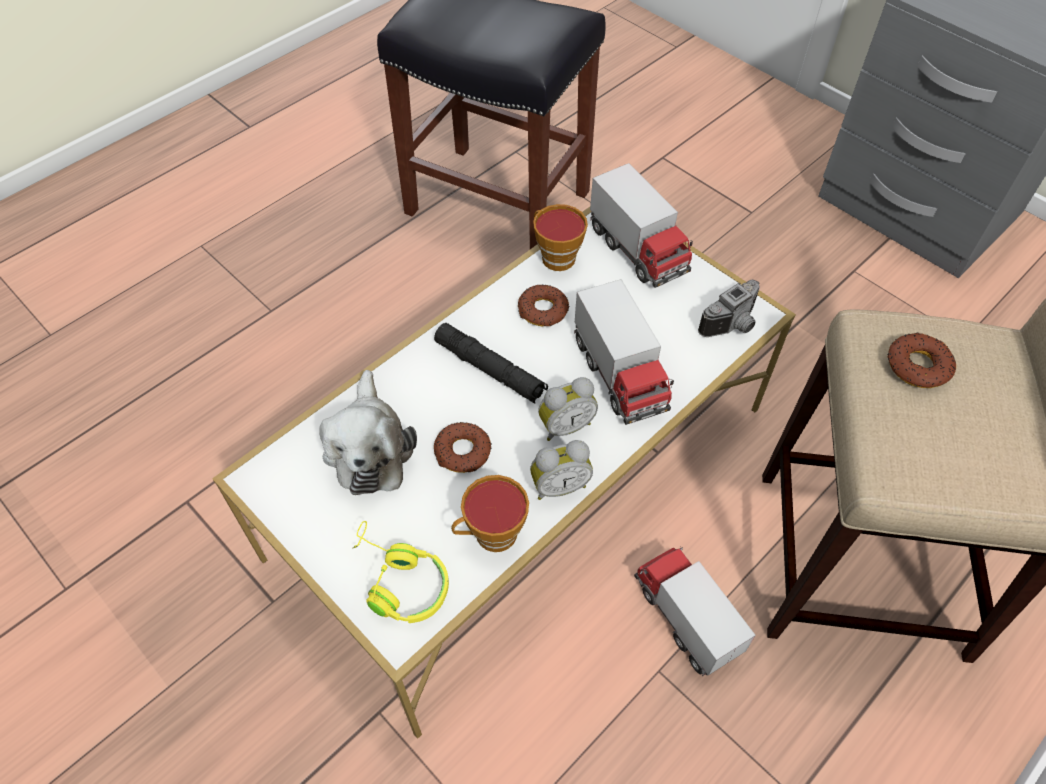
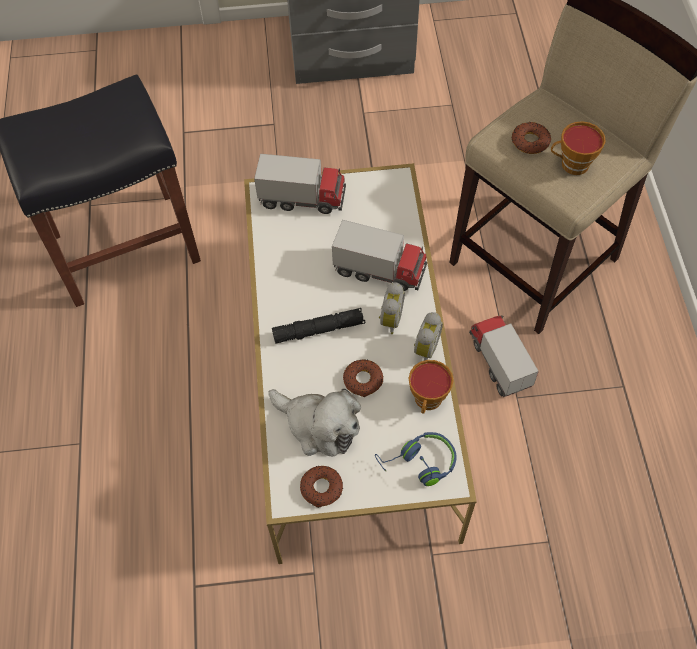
camera: 50 degrees left, 5 degrees up
yellow headphones [352,521,449,623] -> blue headphones [375,432,457,486]
donut [518,284,569,326] -> donut moved to [300,466,343,508]
cup [533,204,588,271] -> cup moved to [551,121,606,175]
toy truck [634,547,756,676] -> toy truck turned 60 degrees clockwise [469,315,539,397]
camera [698,280,759,337] -> none

